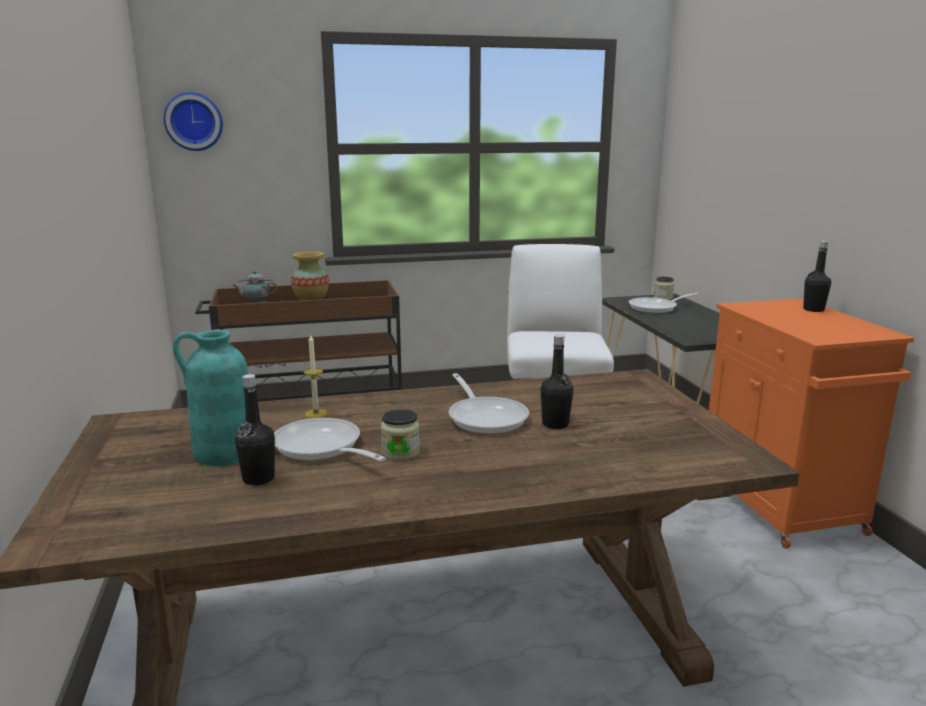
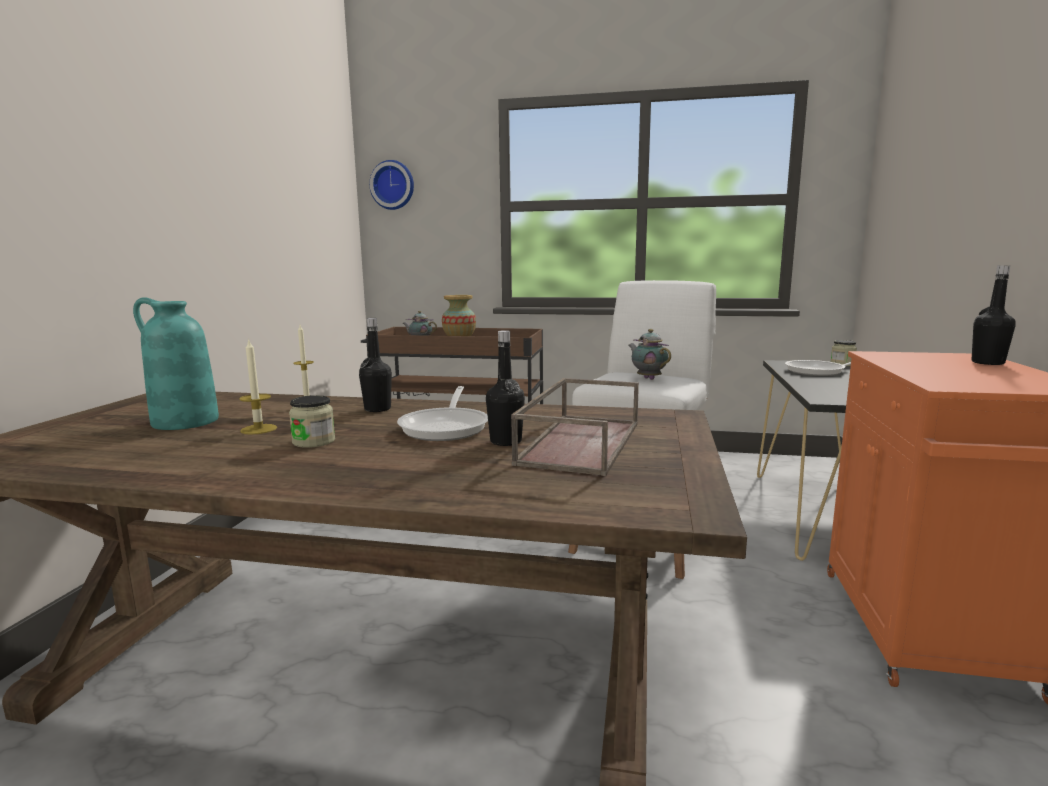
camera: 25 degrees right, 5 degrees down
black bottle [235,374,275,486] -> black bottle moved to [359,318,392,412]
frying pan [274,418,386,462] -> candle [239,338,277,434]
none -> brown tray [511,378,639,476]
none -> teapot [628,329,671,380]

